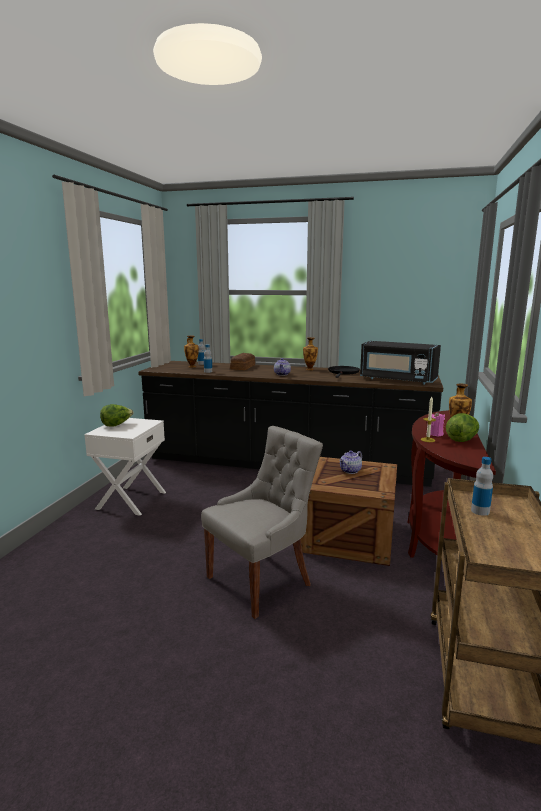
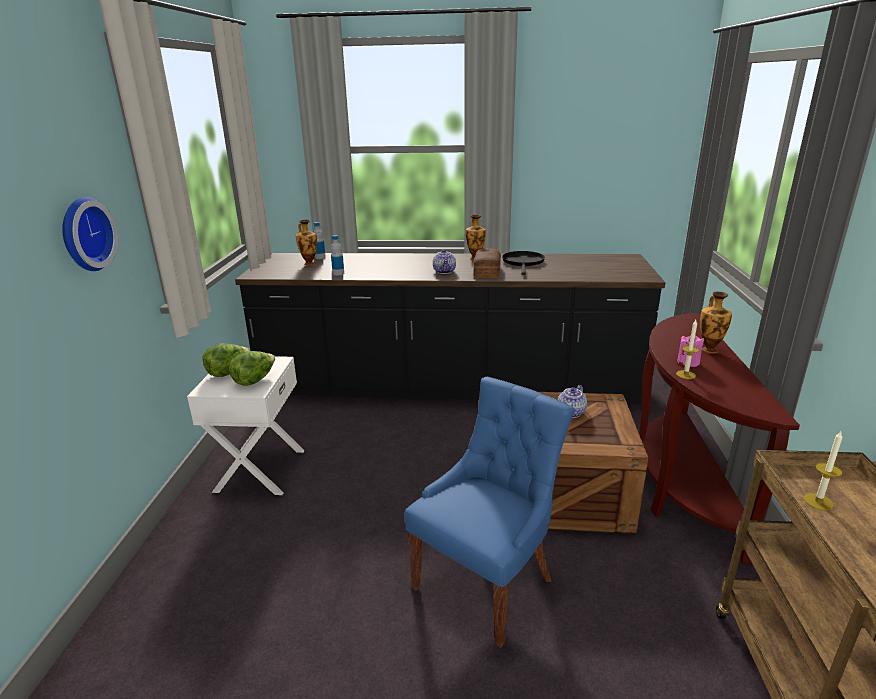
camera: 10 degrees left, 10 degrees up
grey chair [201,426,323,619] -> blue chair [404,376,575,648]
bread [230,353,255,370] -> bread moved to [473,248,501,278]
black microwave [360,341,441,384] -> none
lettuce [446,413,479,442] -> lettuce moved to [229,351,275,386]
bottle [471,457,493,516] -> candle [804,432,843,511]
none -> wall clock [62,197,118,271]

